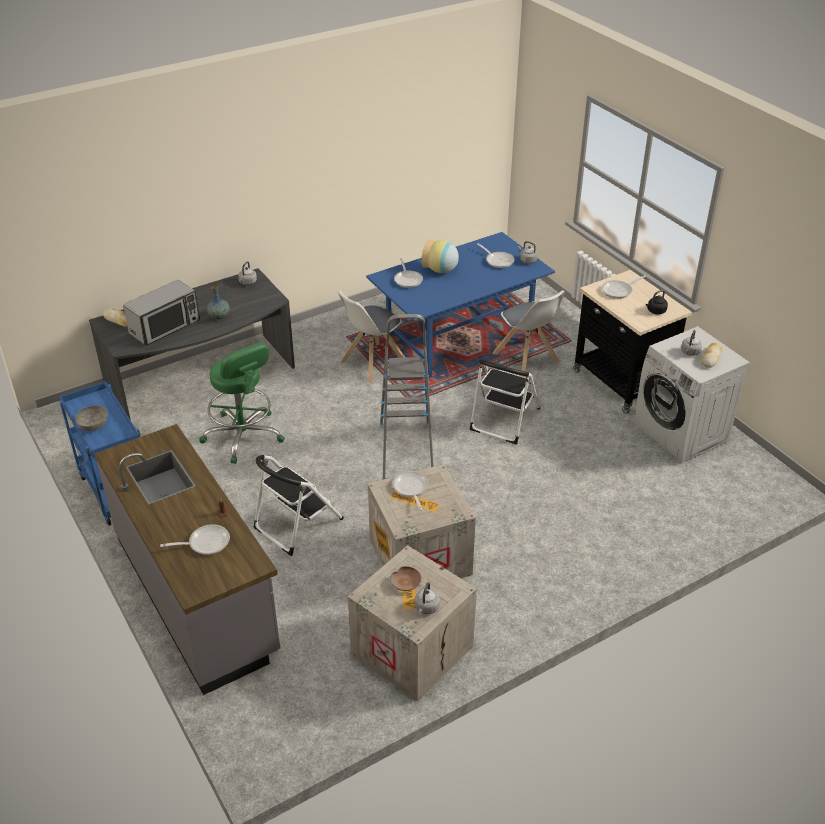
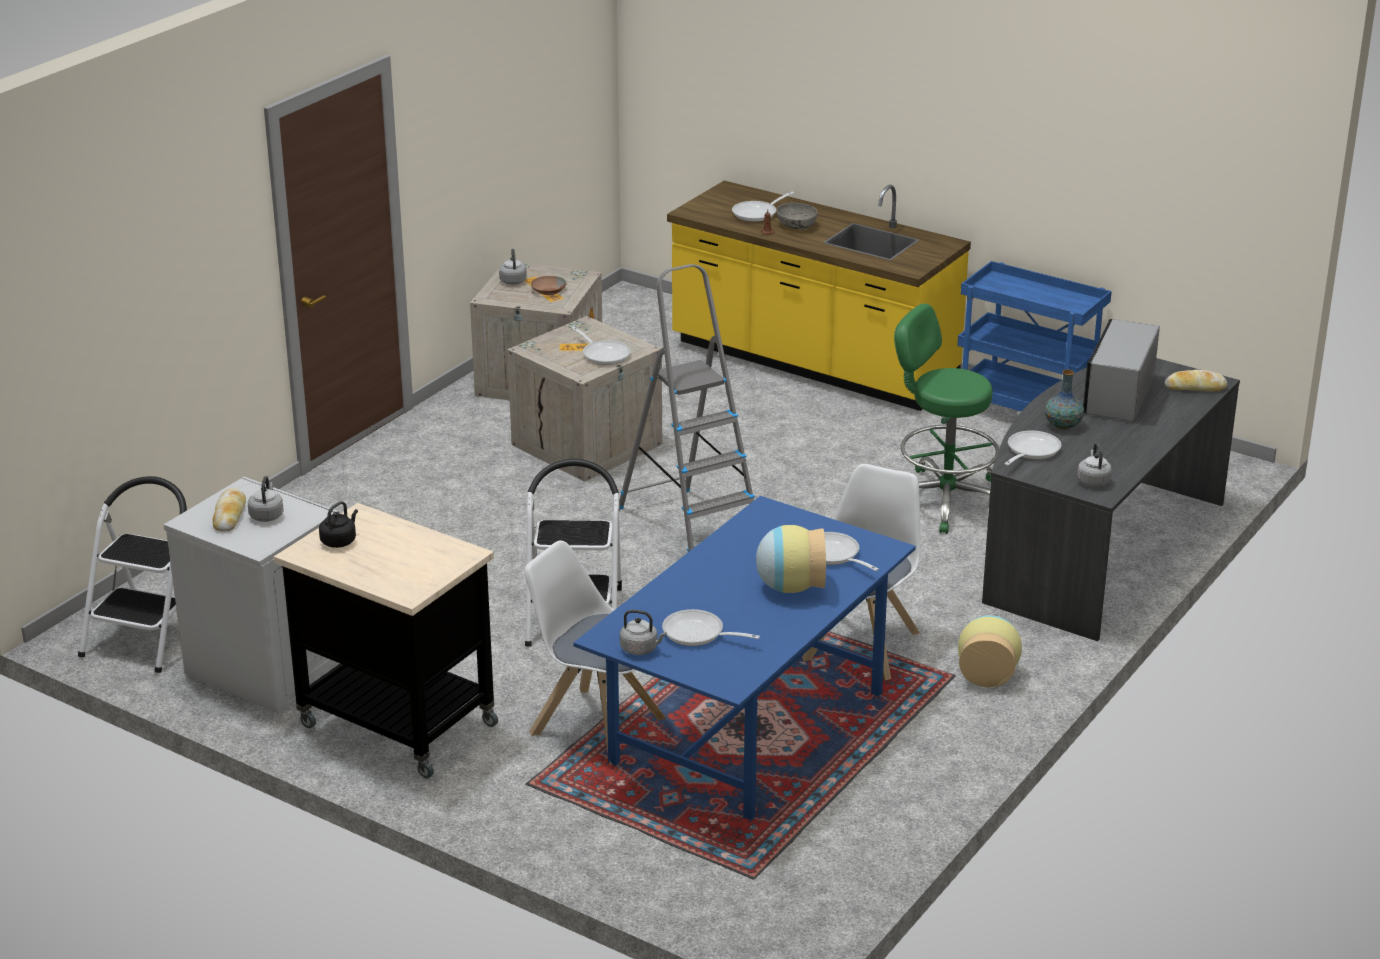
camera: 155 degrees right, 10 degrees down
grey bowl [75,405,108,431] -> grey bowl moved to [777,202,818,229]
grey counter [94,424,280,695] -> yellow counter [667,181,971,411]
step ladder [254,455,344,556] -> step ladder moved to [78,476,187,673]
frying pan [602,275,646,299] -> frying pan moved to [1004,430,1061,465]
none -> vase [958,615,1022,688]

